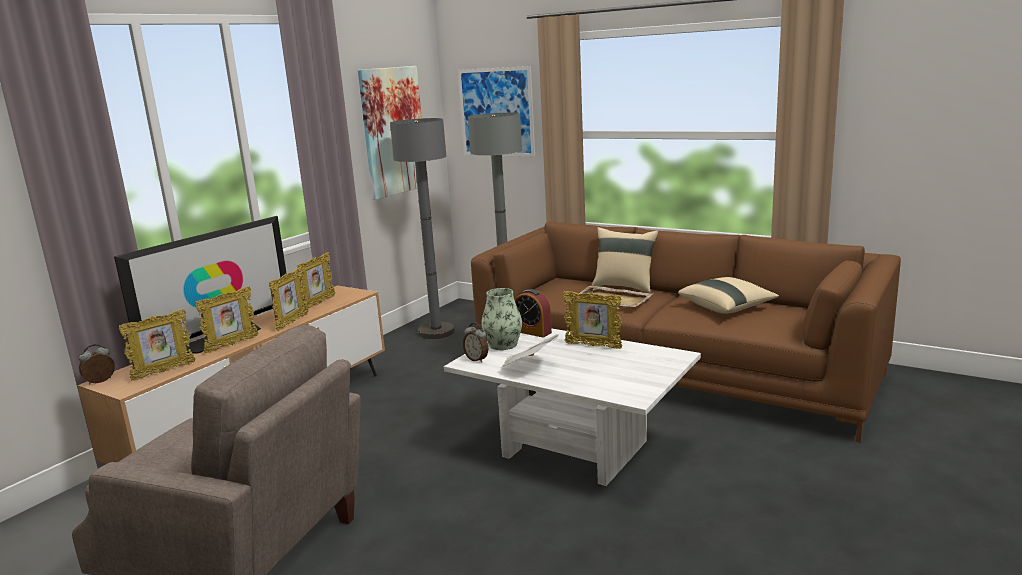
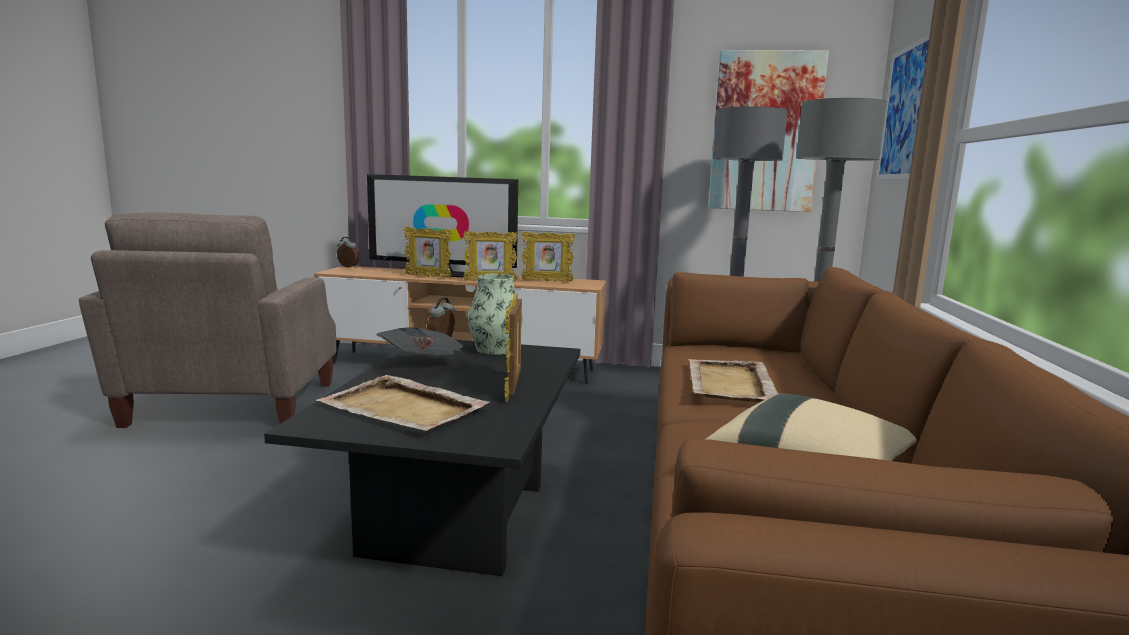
camera: 65 degrees right, 5 degrees down
picture frame [119,309,195,381] -> none
white coffee table [444,328,701,486] -> black coffee table [264,340,580,576]
alarm clock [515,289,552,337] -> none
beige pillow [592,227,658,293] -> none
none -> beige tray [316,375,490,431]

